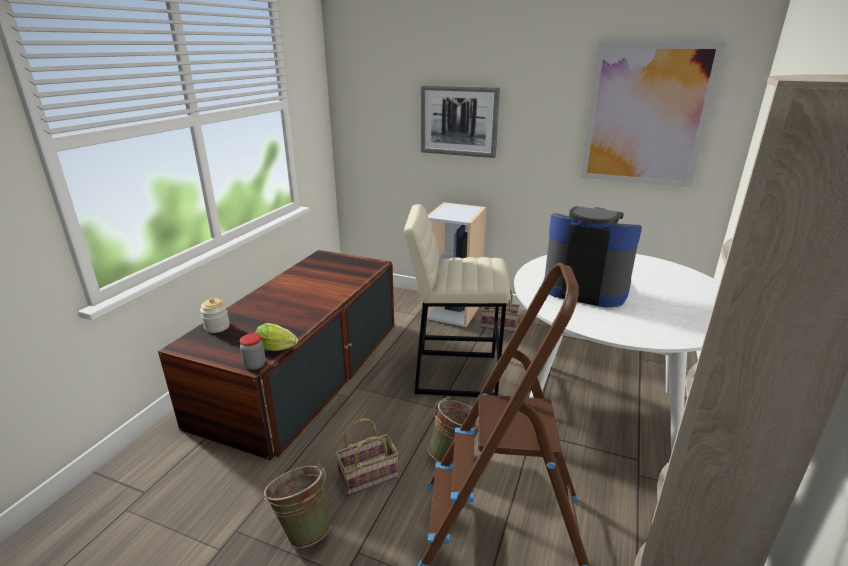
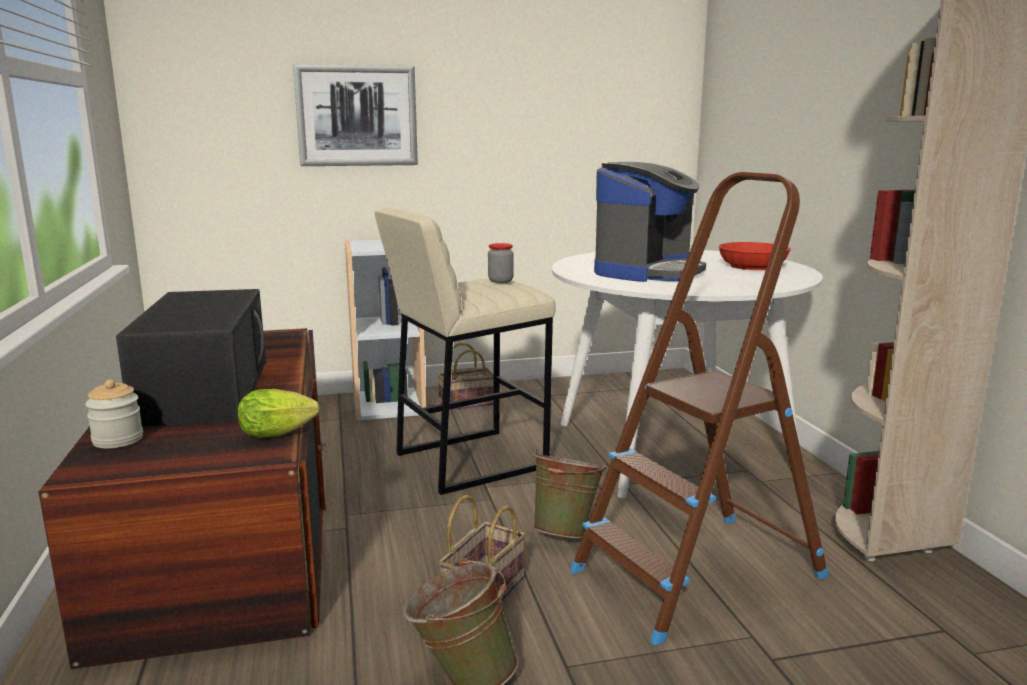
camera: 35 degrees left, 10 degrees down
jar [240,333,266,370] -> jar moved to [488,243,514,283]
coffee machine [544,206,642,307] -> coffee machine turned 135 degrees clockwise [594,162,706,282]
picture [581,42,725,187] -> none
none -> black microwave [116,289,266,427]
none -> red bowl [718,242,791,270]

